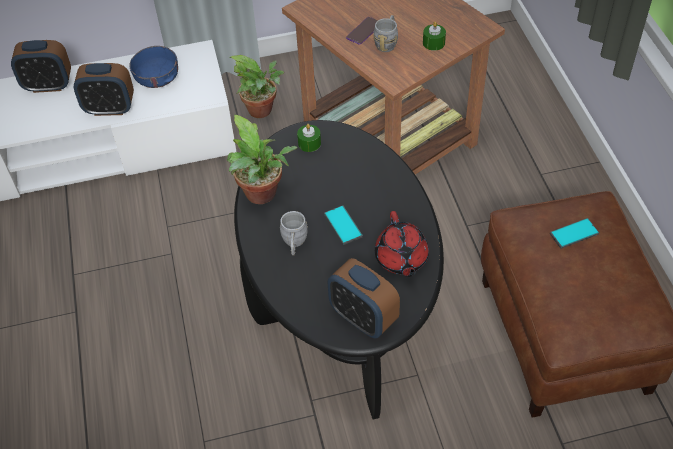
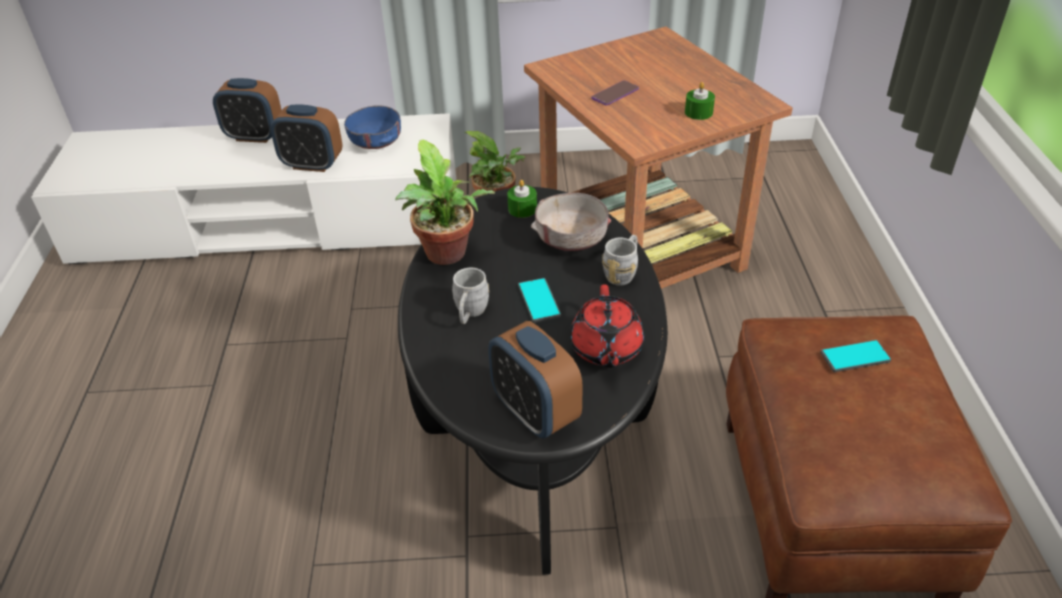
camera: 10 degrees right, 10 degrees down
grey mug [373,15,398,52] -> grey mug moved to [602,235,638,286]
none -> grey bowl [531,193,611,251]

